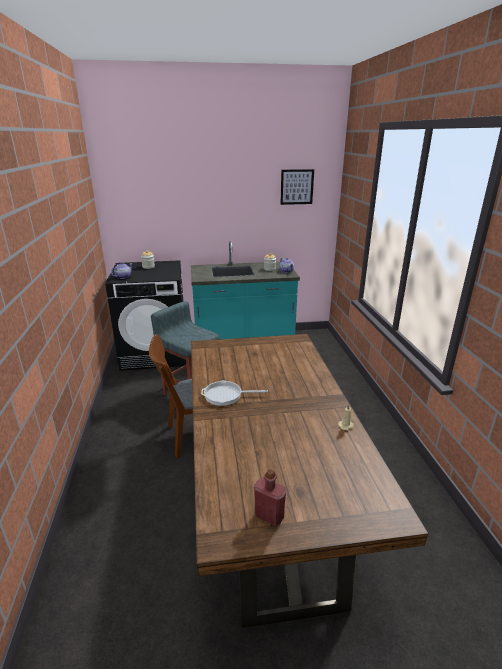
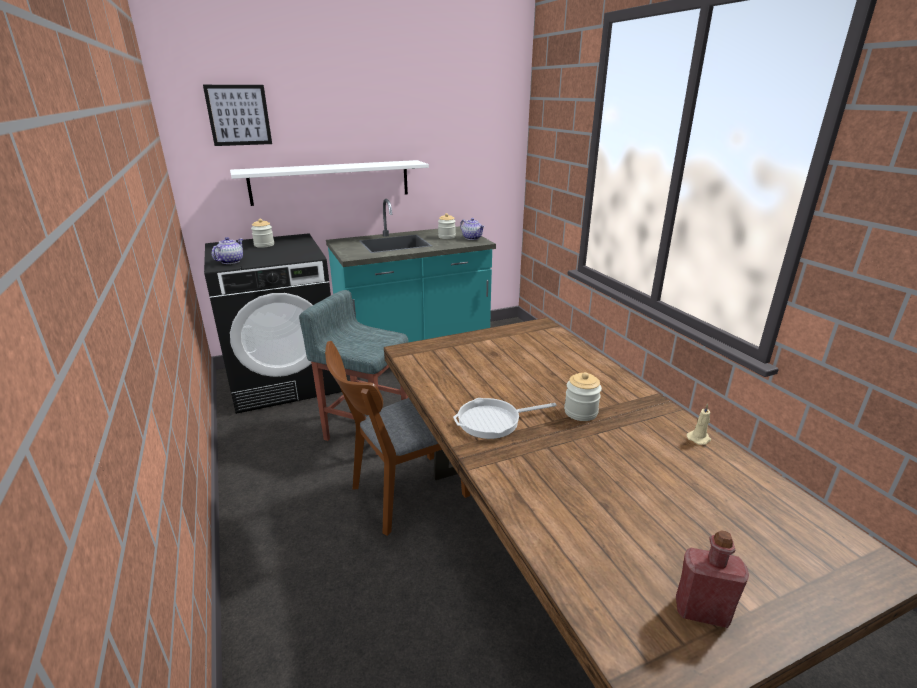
camera: 15 degrees left, 0 degrees up
picture [280,169,314,205] -> picture moved to [203,85,272,146]
none -> white shelf [230,160,429,206]
none -> jar [564,372,602,421]

